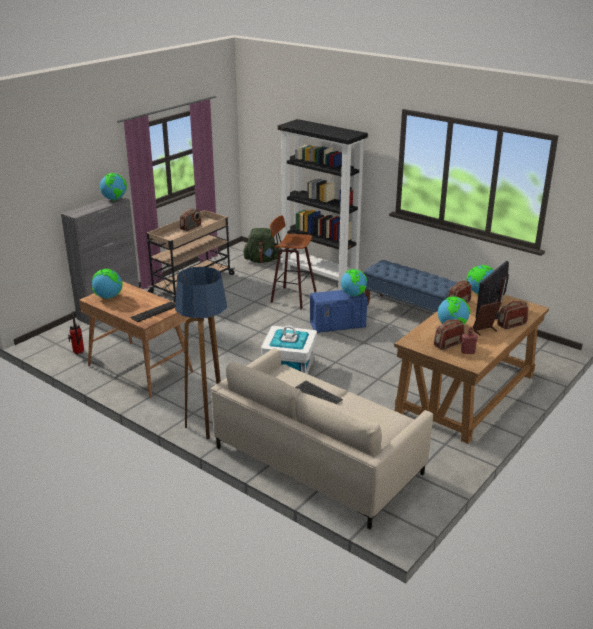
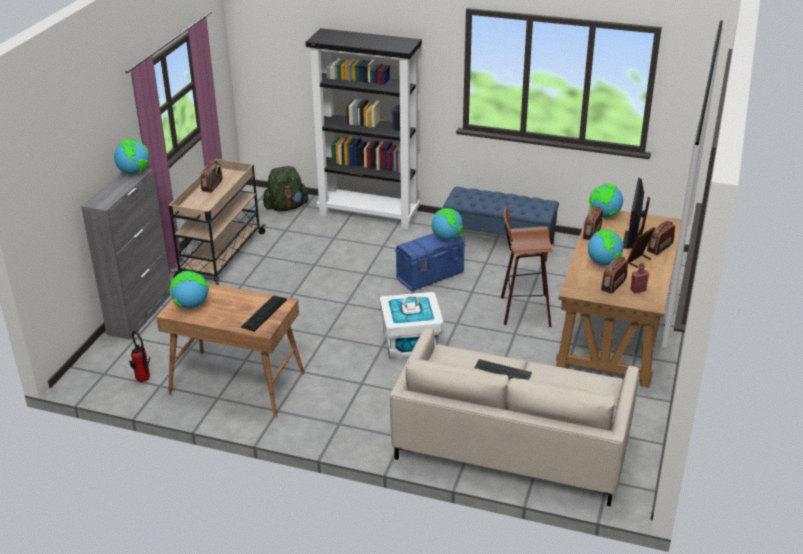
camera: 20 degrees left, 5 degrees up
floor lamp [175,267,227,439] -> none
stool [270,215,316,310] -> stool moved to [501,207,552,327]

